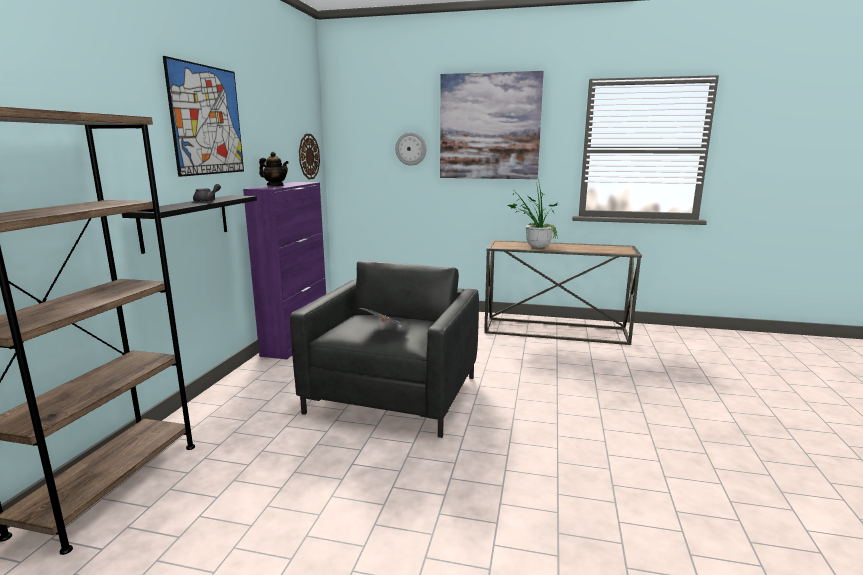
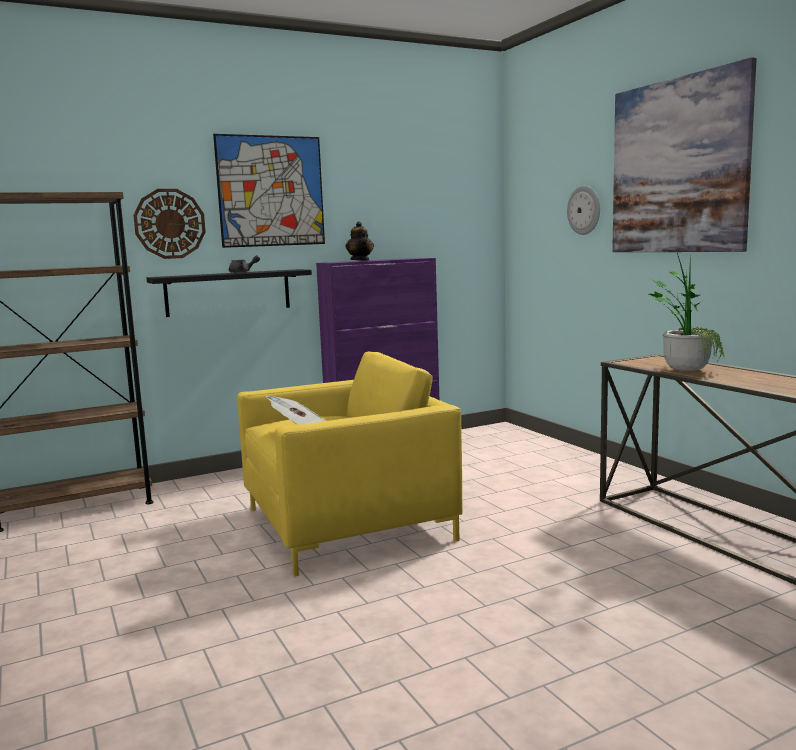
camera: 50 degrees right, 5 degrees down
grey armchair [290,261,479,438] -> yellow armchair [237,352,462,576]
wall clock [299,134,320,180] -> wall clock moved to [133,189,206,259]

